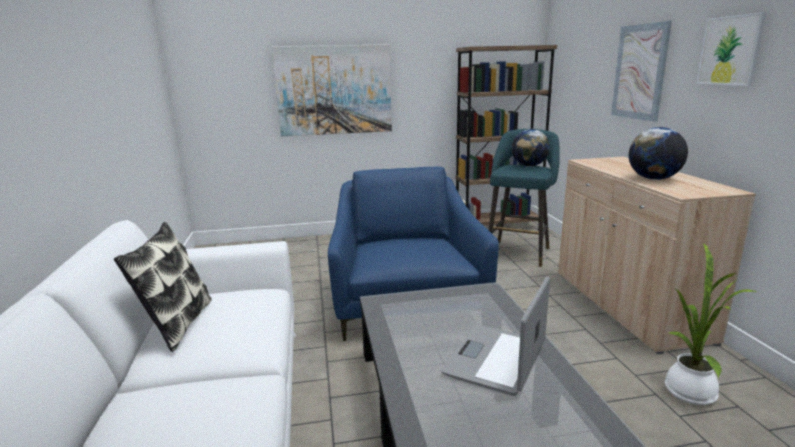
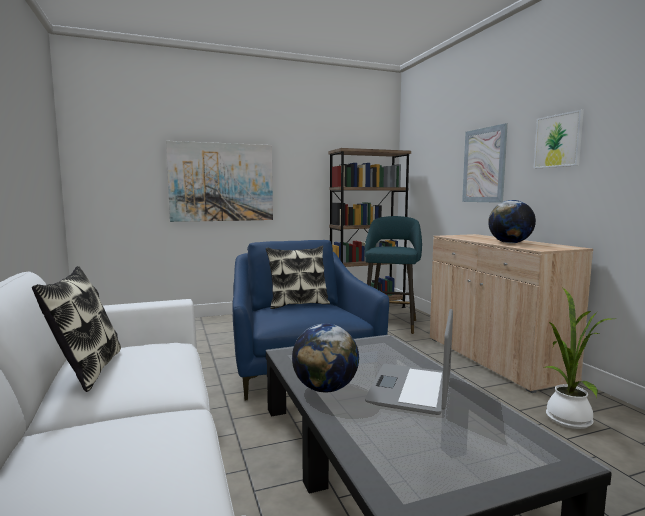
camera: 10 degrees left, 10 degrees down
globe [512,129,550,167] -> globe moved to [292,323,359,392]
none -> pillow [266,245,330,309]

